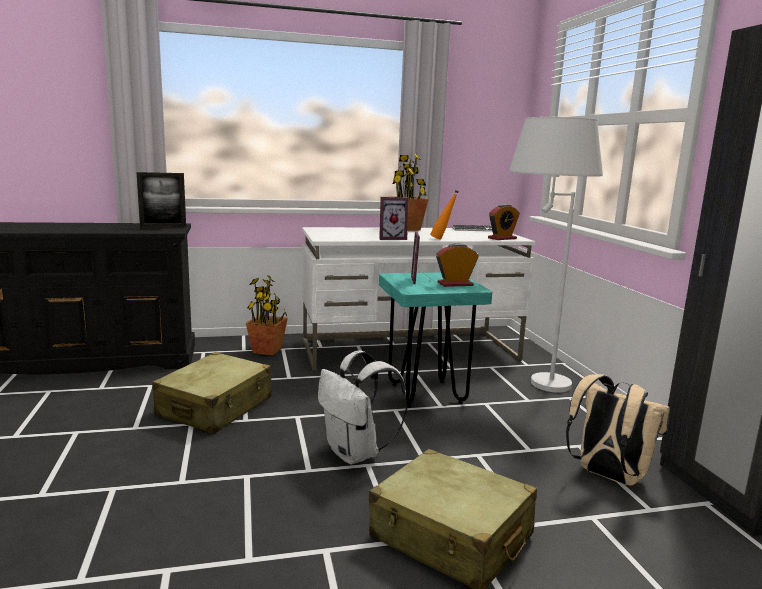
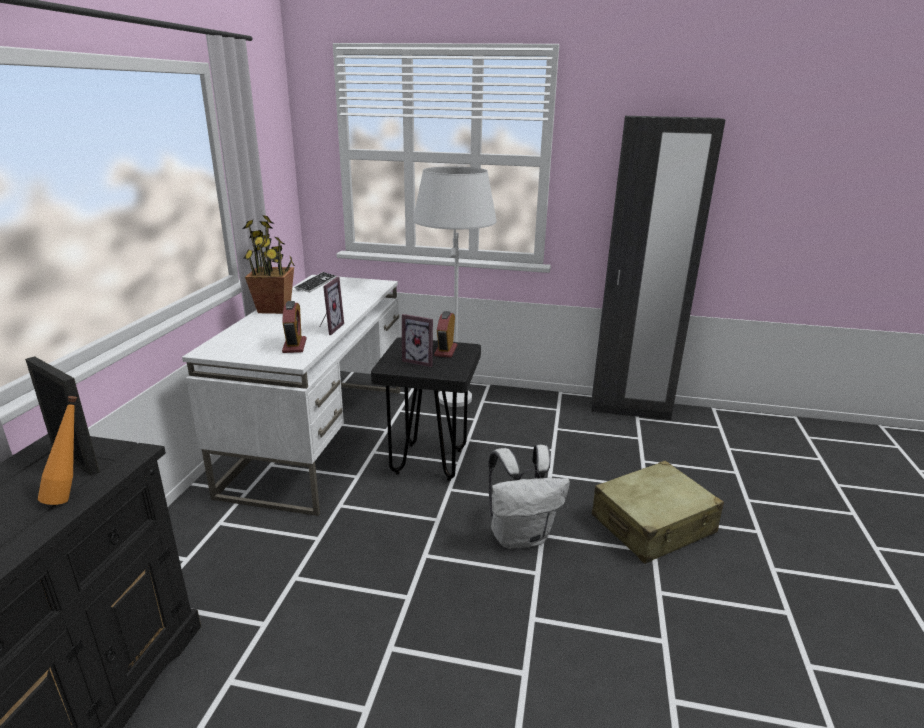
camera: 65 degrees left, 10 degrees up
picture frame [137,172,186,228] -> picture frame turned 60 degrees counterclockwise [25,356,100,476]
beige suitcase [152,352,272,434] -> none
potted plant [246,274,288,356] -> none
turquoise stool [379,272,492,408] -> black stool [371,337,481,481]
orange bottle [430,190,459,239] -> orange bottle moved to [38,396,77,505]
alarm clock [488,204,520,240] -> alarm clock moved to [282,301,307,353]
beige backpack [566,374,670,486] -> none

